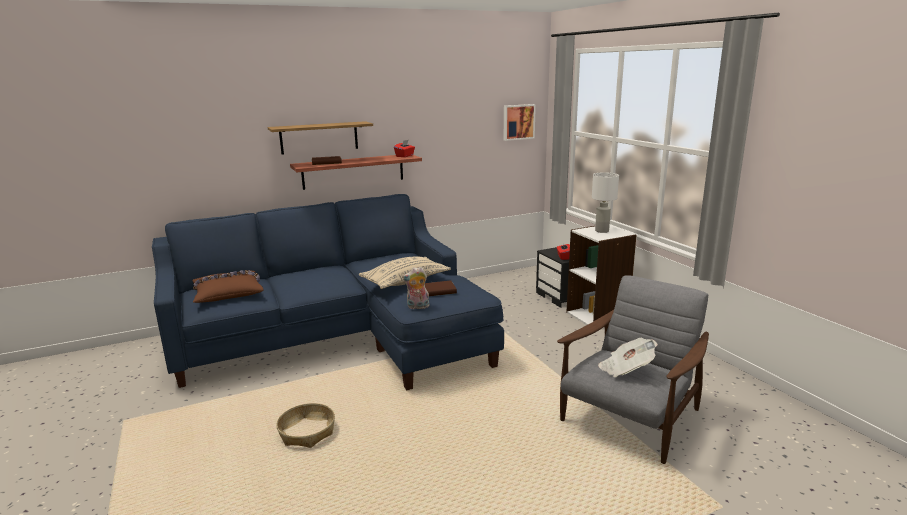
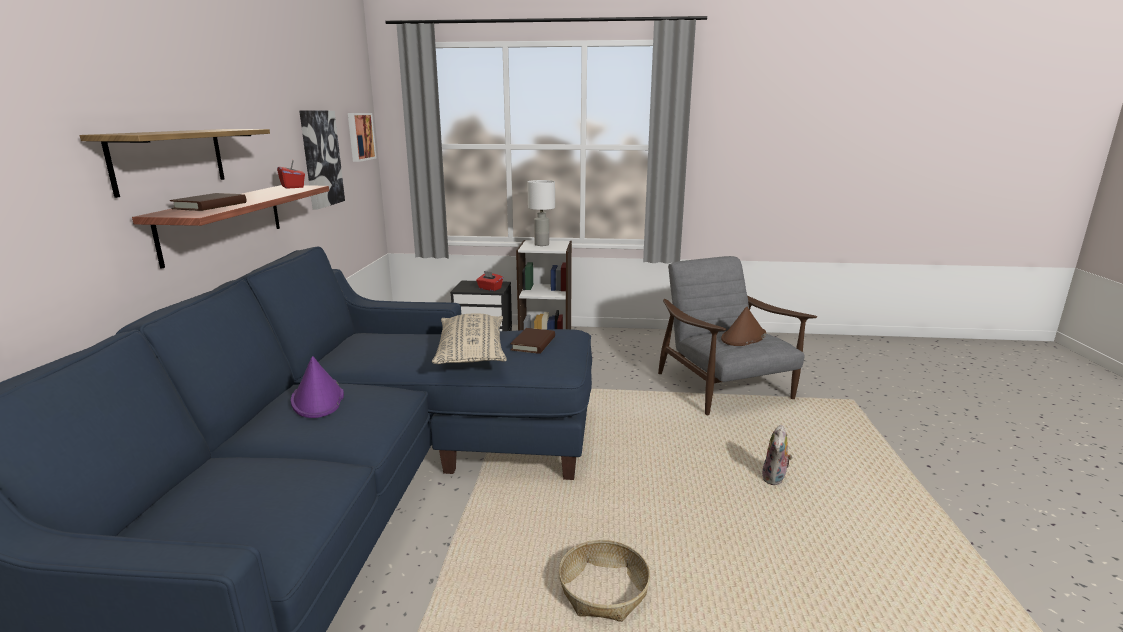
camera: 60 degrees left, 0 degrees up
brown pillow [192,270,264,303] -> none
plush toy [402,266,429,309] -> plush toy moved to [762,425,793,485]
newspaper [598,338,658,377] -> brown hat [721,307,766,346]
none -> purple hat [291,356,344,418]
none -> picture [299,110,345,210]

